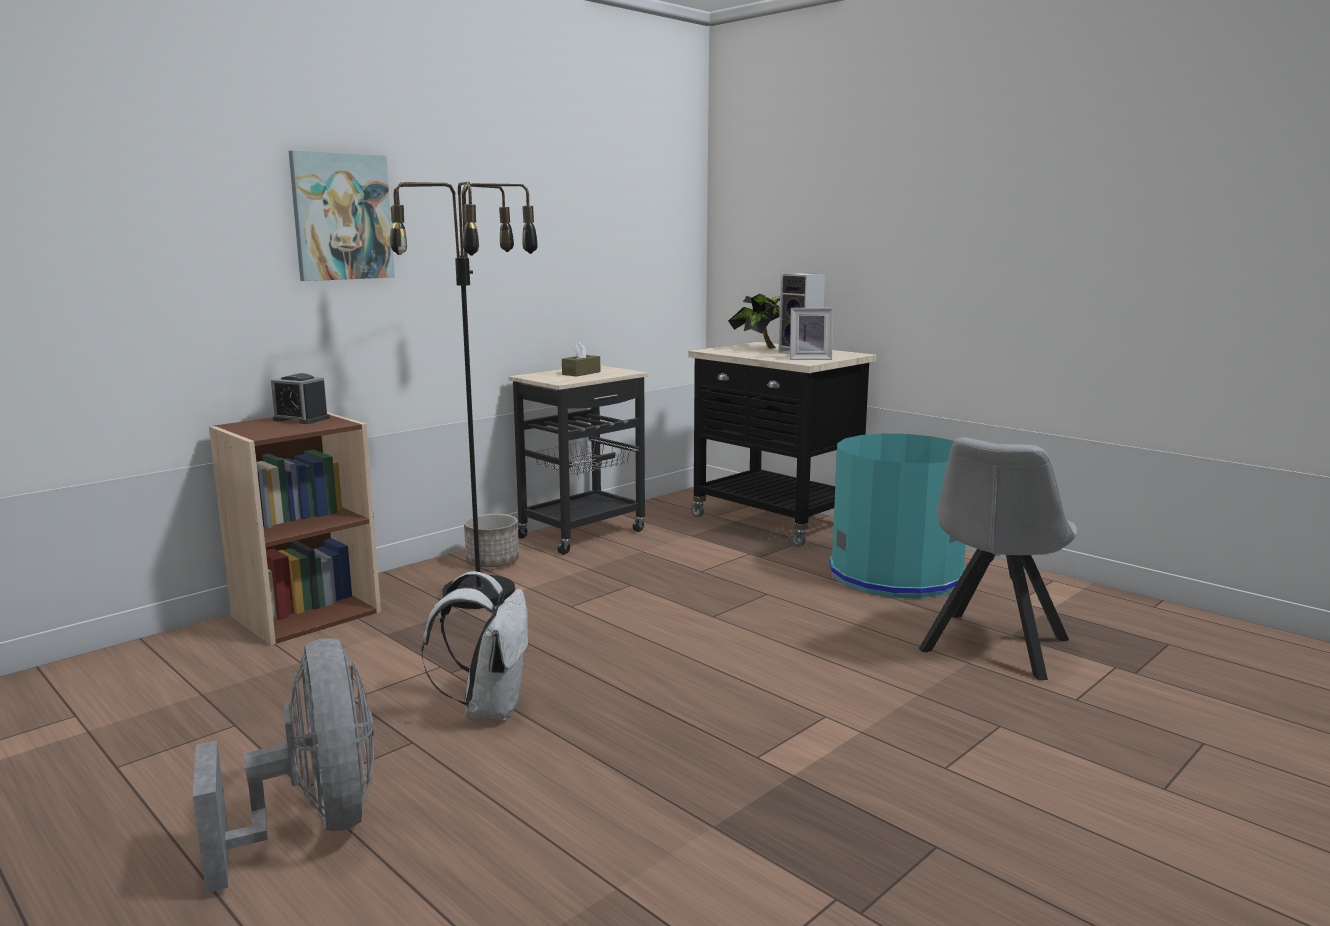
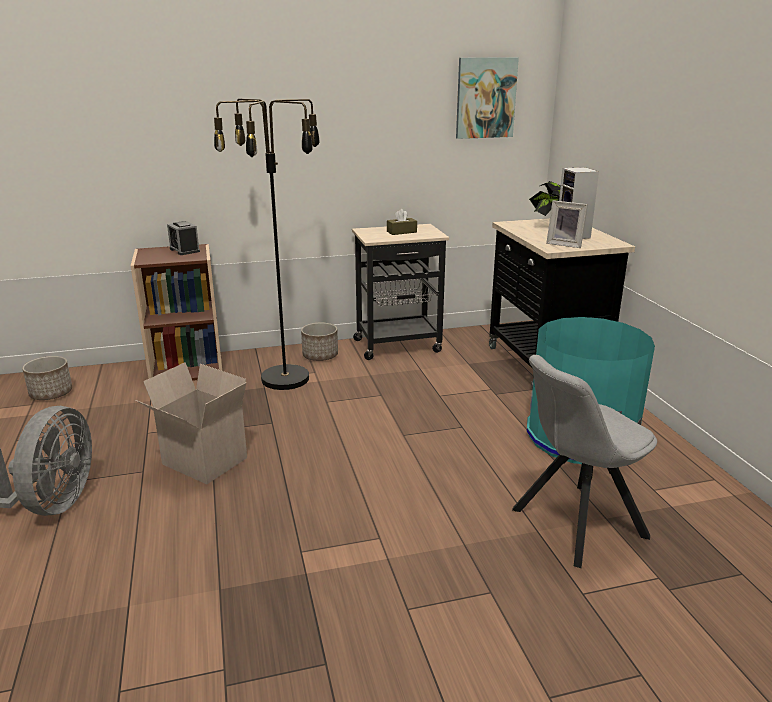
camera: 30 degrees right, 10 degrees up
picture [289,150,395,281] -> picture moved to [456,57,519,139]
white backpack [421,571,530,721] -> cardboard box [135,362,247,484]
none -> planter [22,356,72,400]

